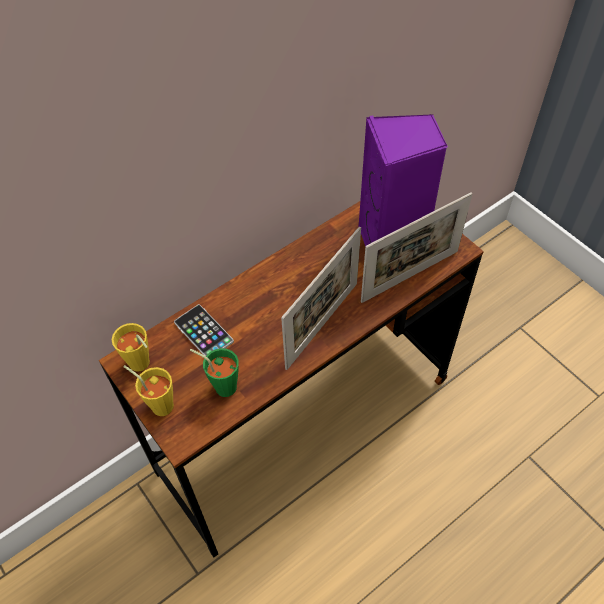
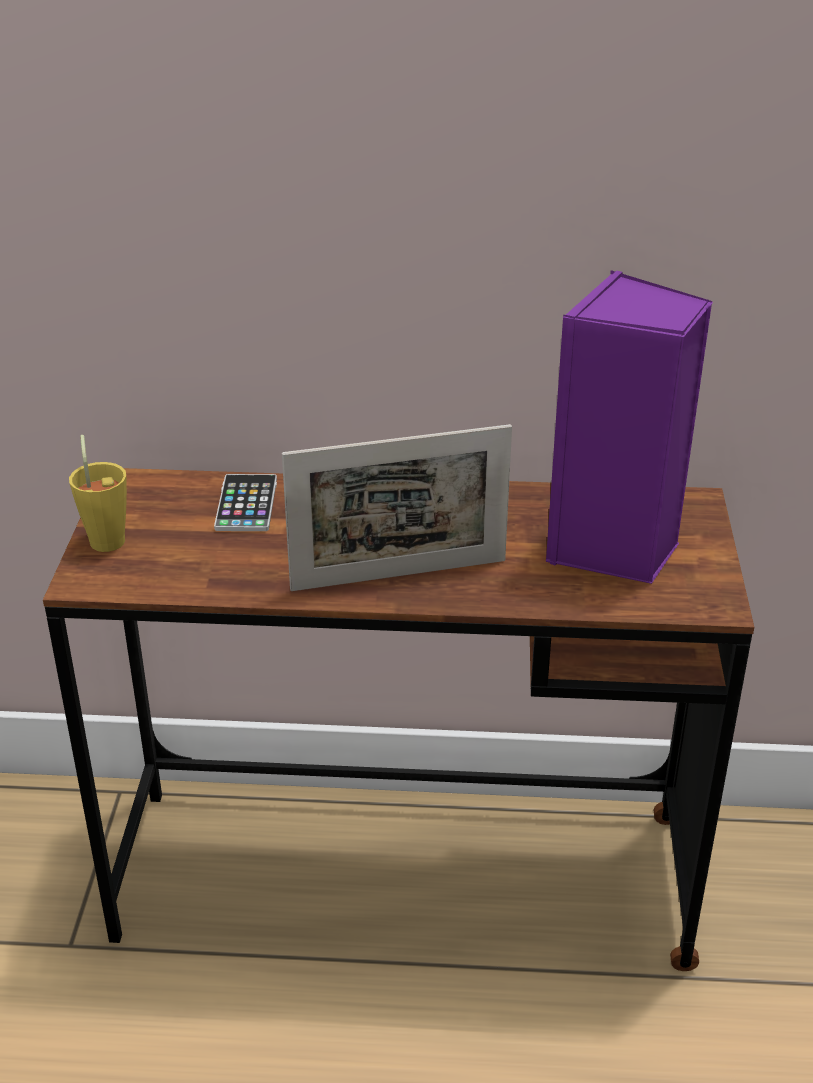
camera: 40 degrees right, 20 degrees down
yellow cup [112,323,150,372] -> none
green cup [190,348,239,397] -> none
picture frame [361,192,473,303] -> none

